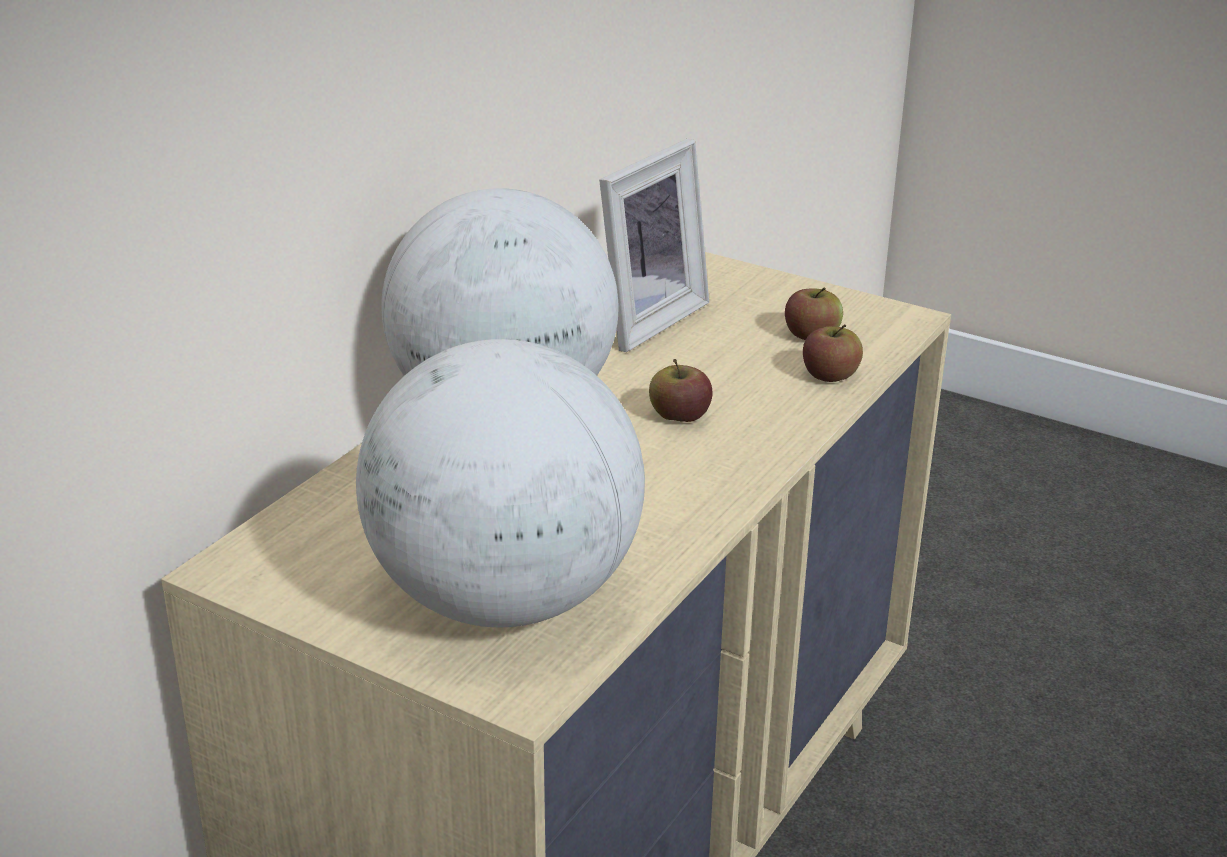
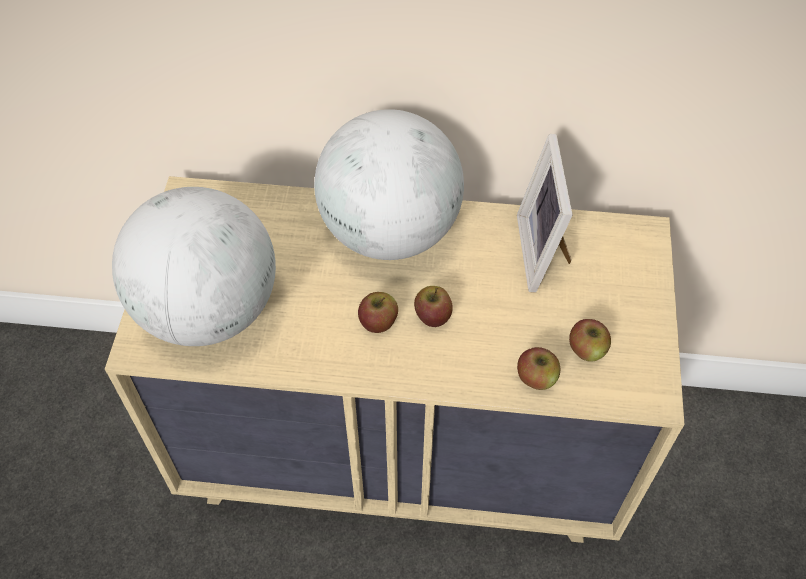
camera: 65 degrees right, 25 degrees up
picture frame [599,139,709,352] -> picture frame turned 75 degrees clockwise [517,134,573,293]
none -> apple [358,292,398,333]

